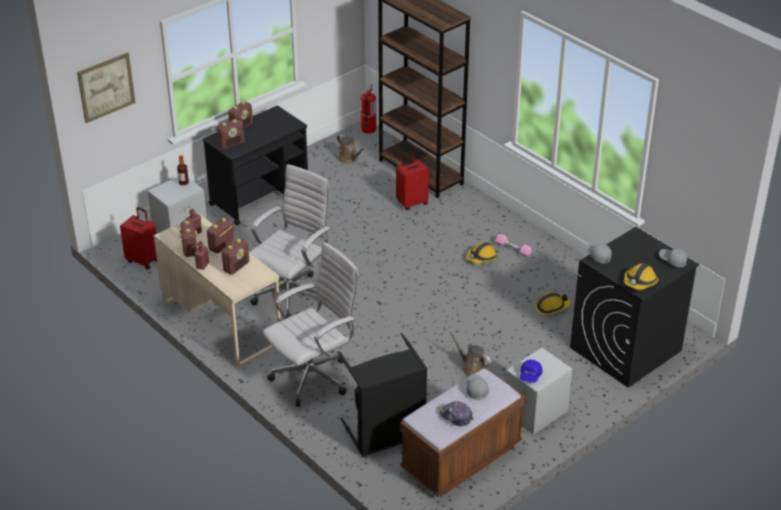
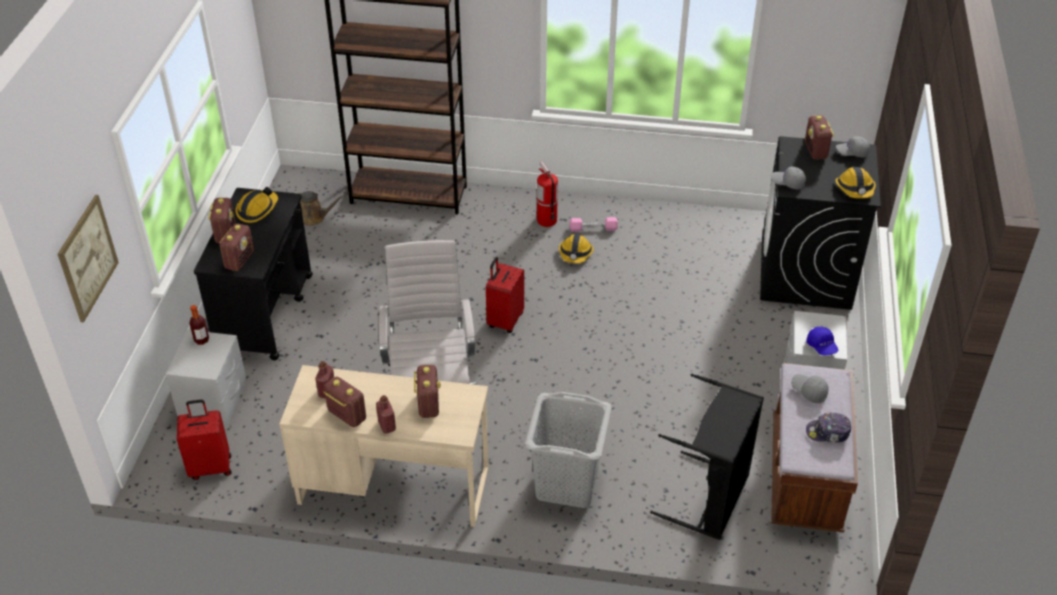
camera: 40 degrees left, 5 degrees up
radio [207,217,234,253] -> radio moved to [805,115,834,160]
white office chair [263,242,358,407] -> grey laundry basket [525,392,612,508]
fire extinguisher [361,83,376,134] -> fire extinguisher moved to [537,161,558,227]
red suitcase [396,151,429,210] -> red suitcase moved to [486,257,524,333]
brown watering can [449,330,491,377] -> none
hard hat [535,292,571,315] -> hard hat moved to [235,187,278,223]

